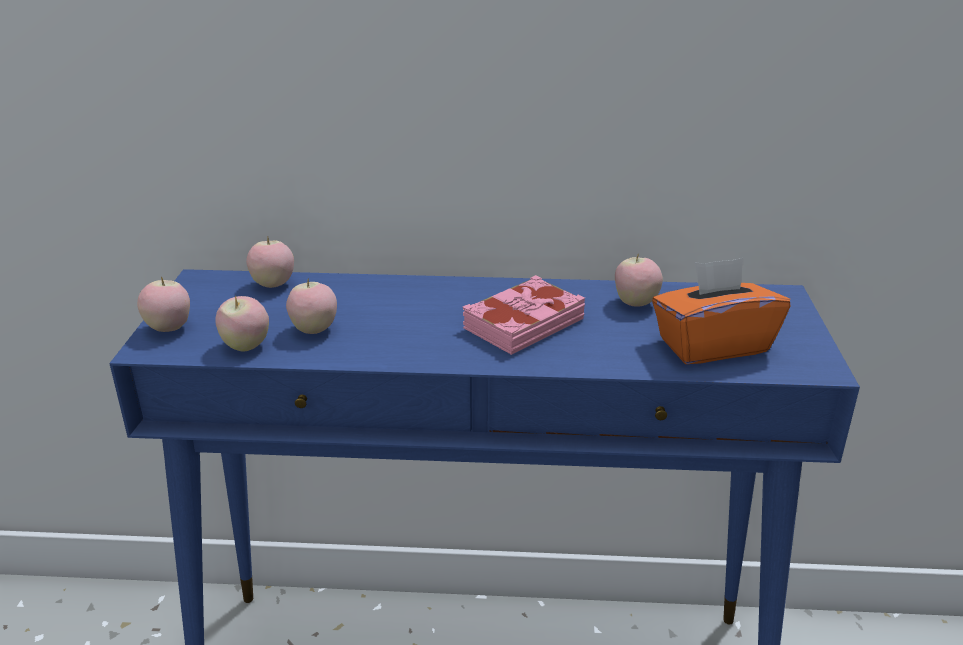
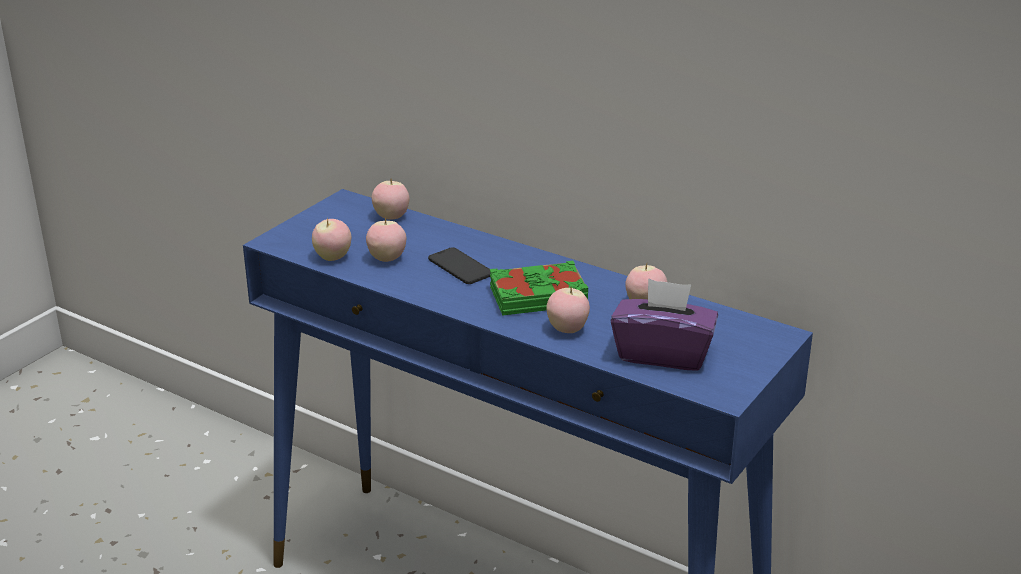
camera: 30 degrees right, 0 degrees up
apple [137,276,190,332] -> apple moved to [547,287,590,333]
pink book [463,275,585,355] -> green book [490,261,588,316]
orange tissue box [652,258,790,364] -> purple tissue box [611,278,718,371]
none -> phone [428,247,491,284]

